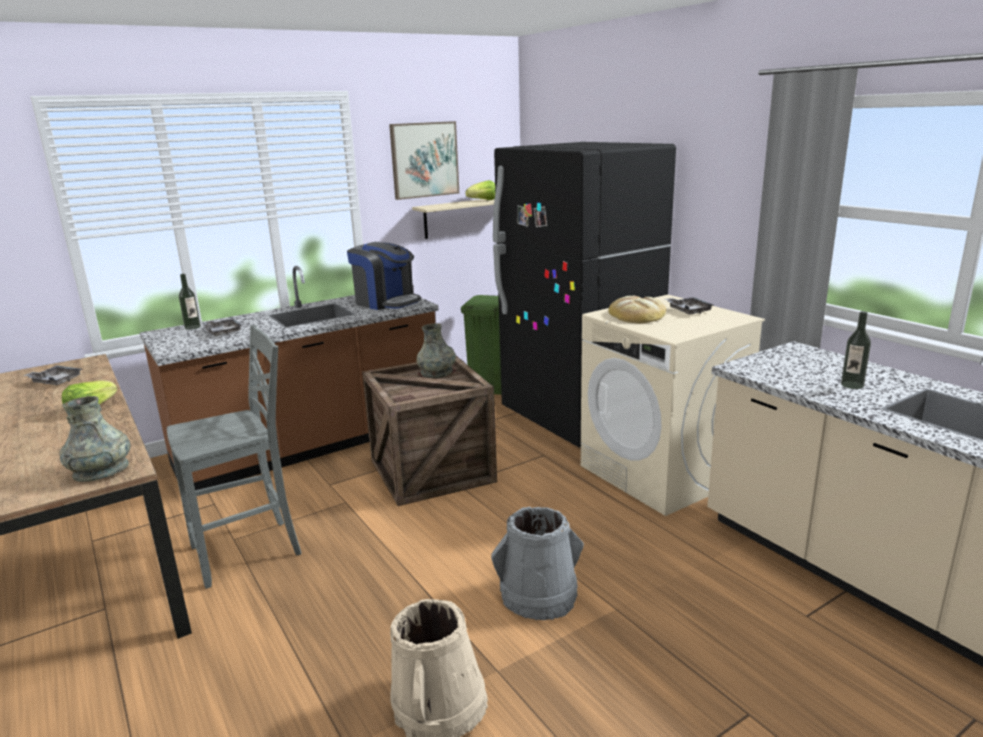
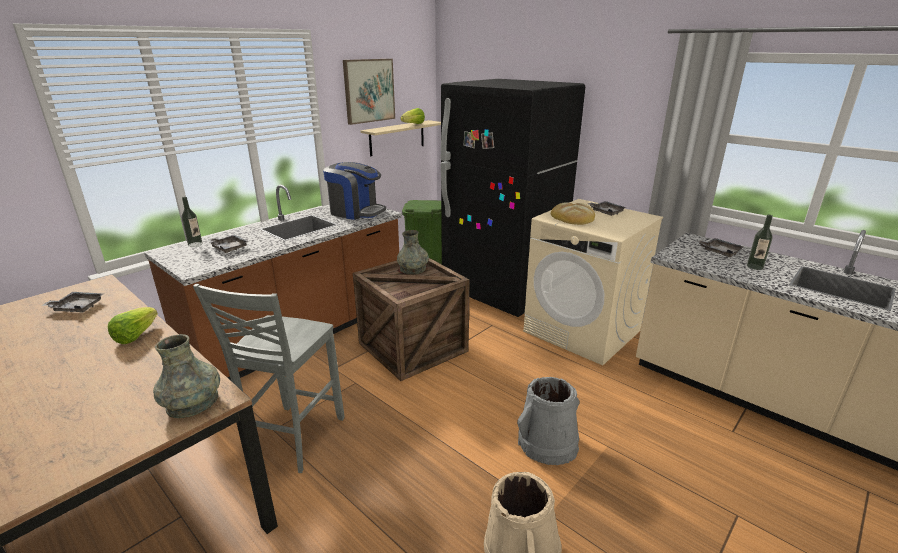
camera: 15 degrees left, 5 degrees up
grey chair [167,325,301,589] -> grey chair turned 150 degrees clockwise [193,283,345,473]
none -> grey tray [696,238,743,257]

